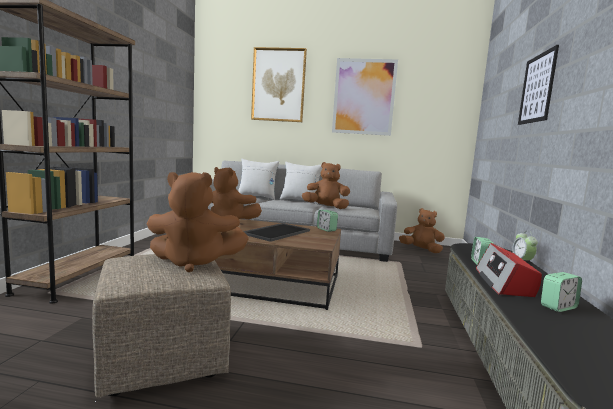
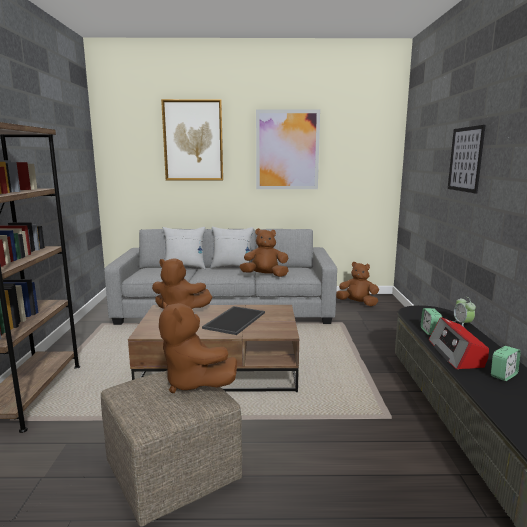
camera: 10 degrees left, 5 degrees up
brown plush toy [147,172,249,272] -> brown plush toy turned 60 degrees clockwise [159,301,237,393]
alarm clock [317,210,338,232] -> none

